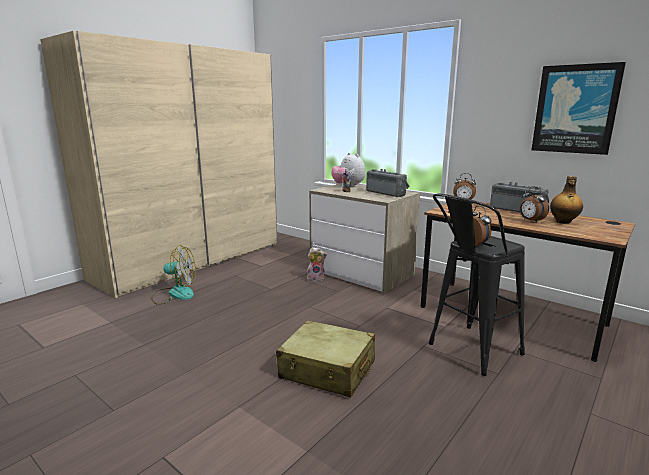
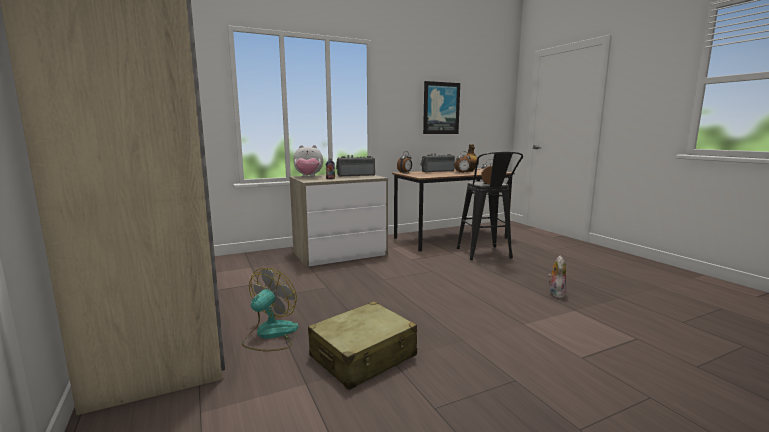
camera: 65 degrees left, 5 degrees down
beige suitcase [276,320,375,398] -> beige suitcase moved to [308,301,417,390]
plush toy [307,247,327,281] -> plush toy moved to [548,256,567,298]

